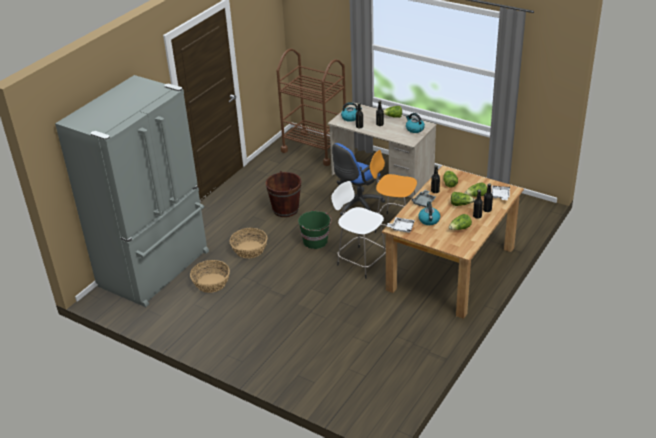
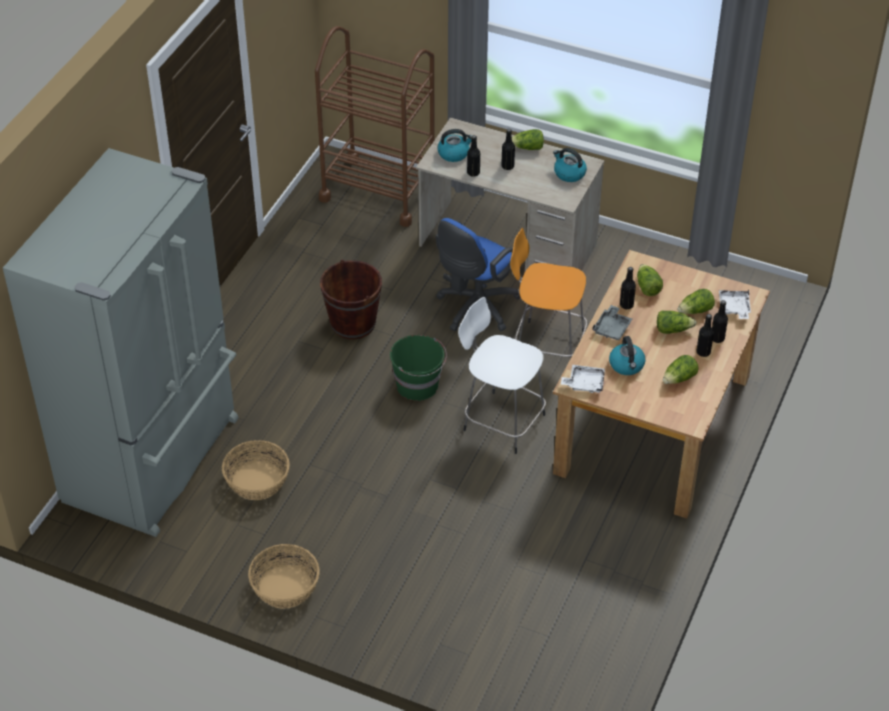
camera: 10 degrees left, 10 degrees up
basket [230,228,267,258] -> basket moved to [248,544,320,609]

